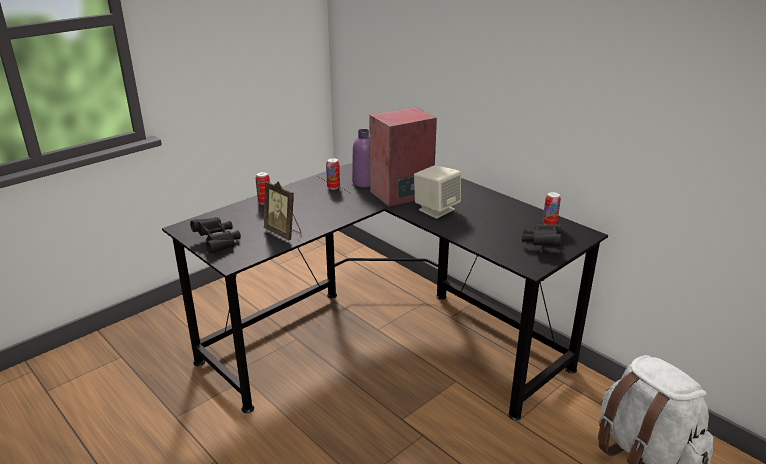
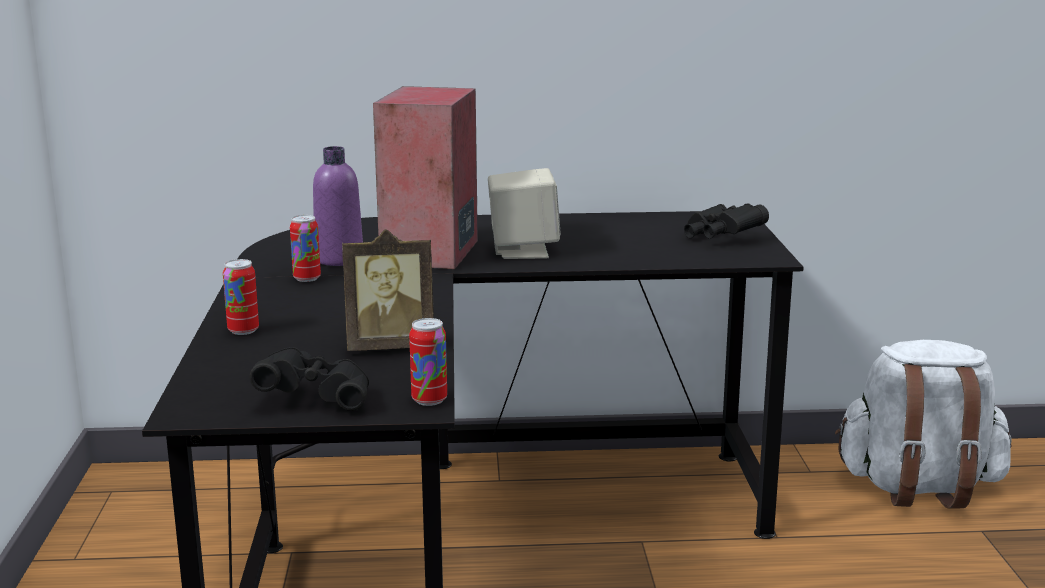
camera: 50 degrees left, 10 degrees down
can [542,192,561,225] -> can moved to [409,318,447,406]

